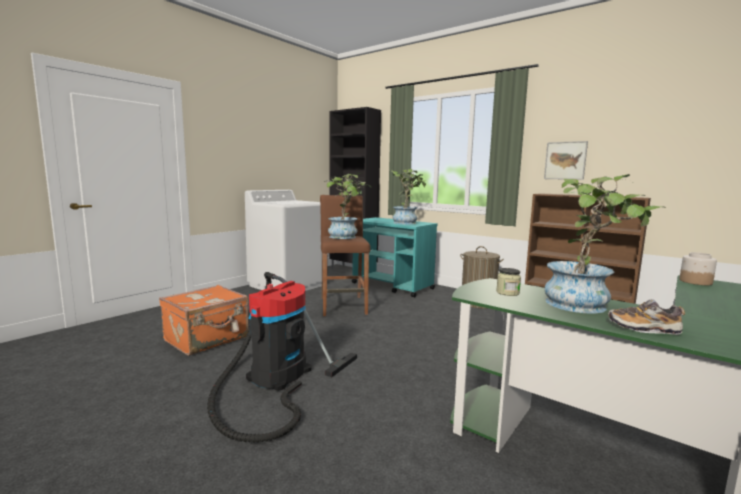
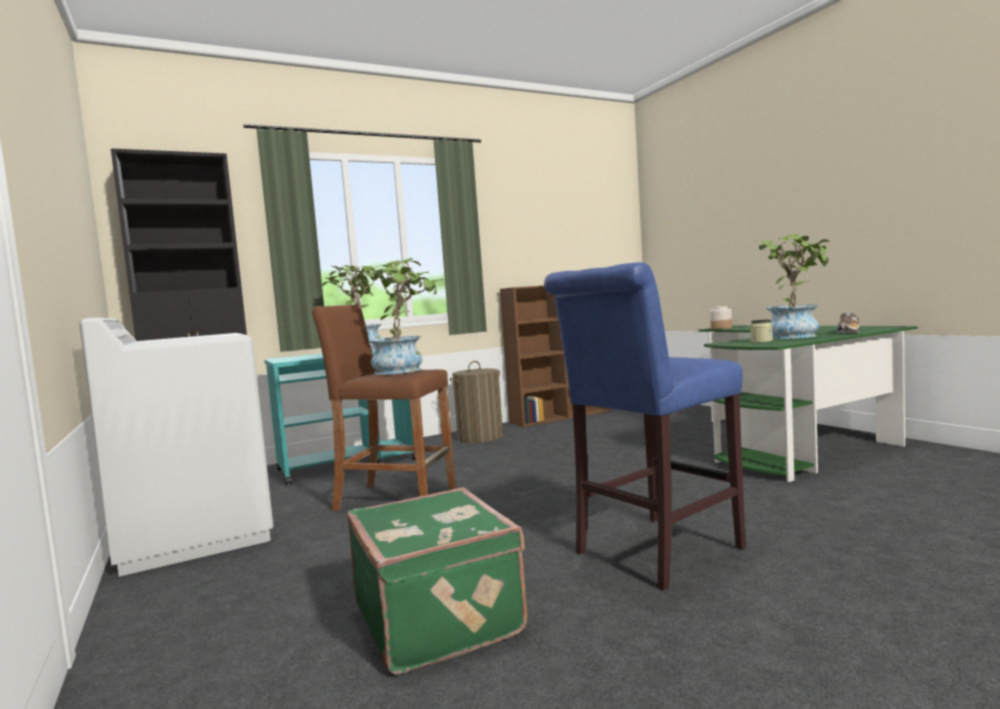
camera: 65 degrees left, 5 degrees down
orange suitcase [159,285,248,356] -> green suitcase [347,487,527,675]
vacuum cleaner [207,272,357,443] -> blue stool [544,262,746,590]
picture [544,141,588,180] -> none

